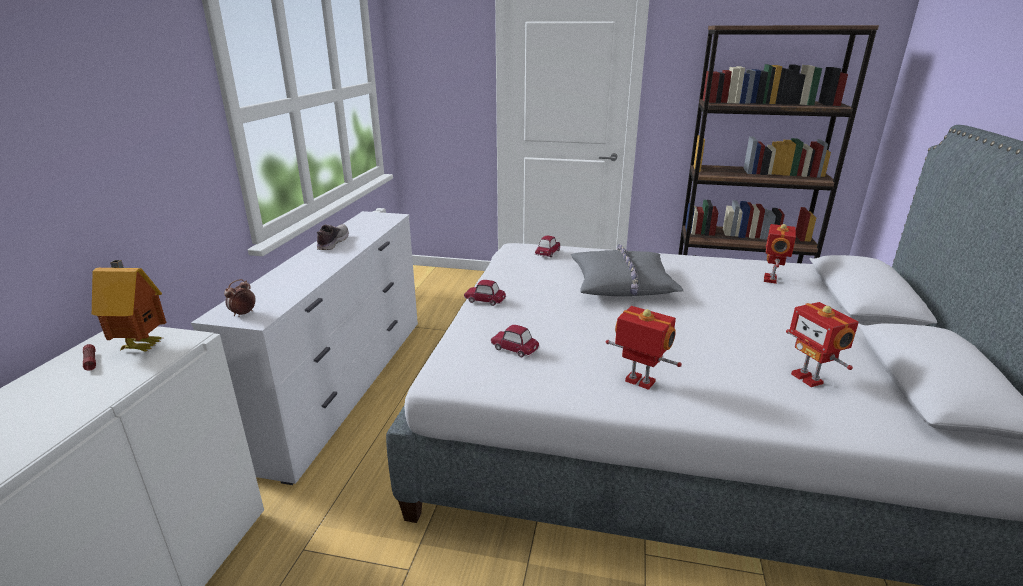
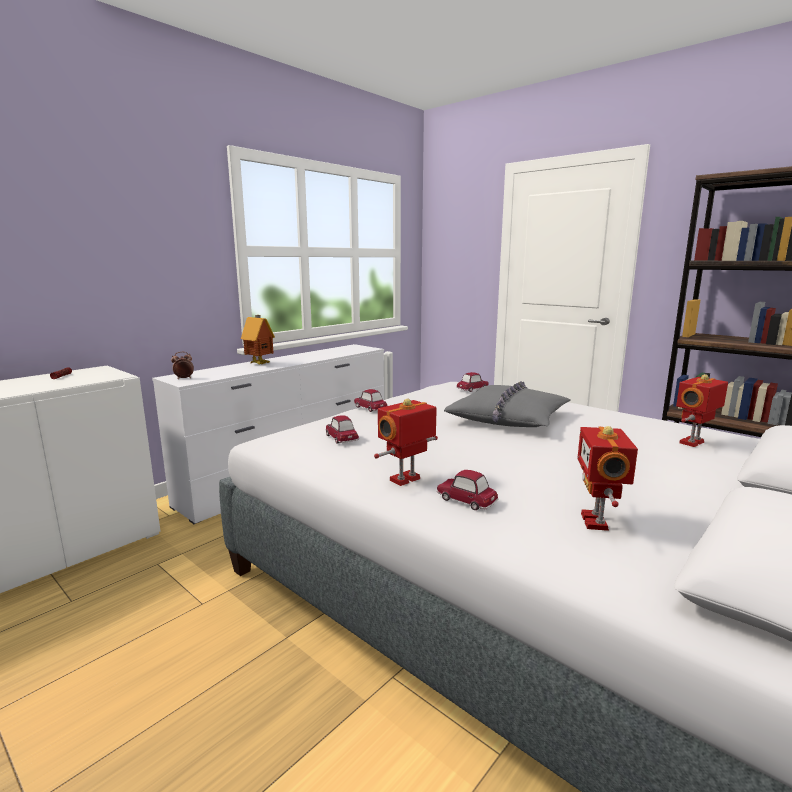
camera: 30 degrees right, 10 degrees down
toy house [92,260,166,351] -> toy house moved to [241,315,275,365]
shoe [317,224,349,250] -> none
toy robot [606,306,682,390] -> toy robot turned 105 degrees counterclockwise [374,399,438,486]
none -> toy car [437,470,498,510]

